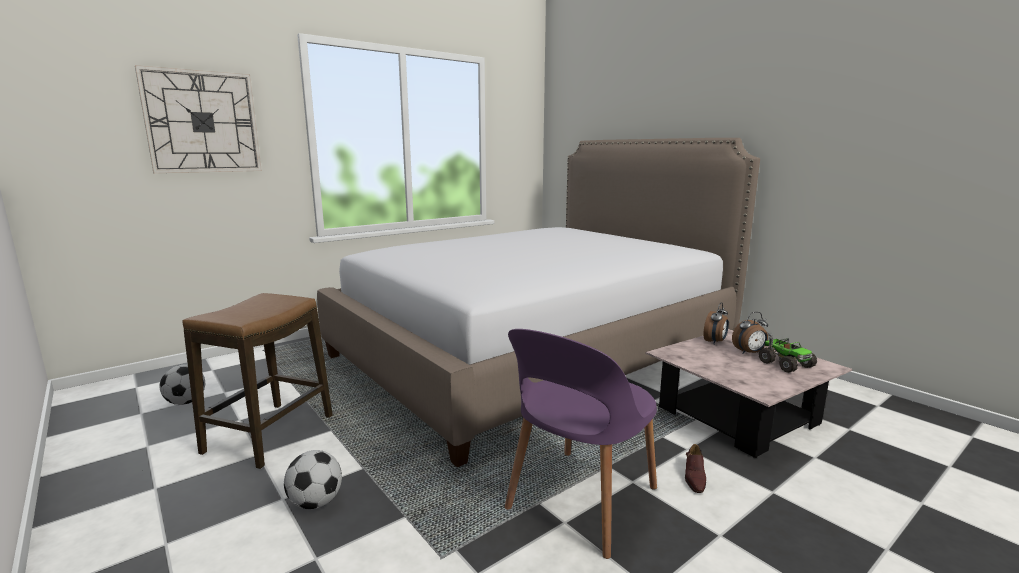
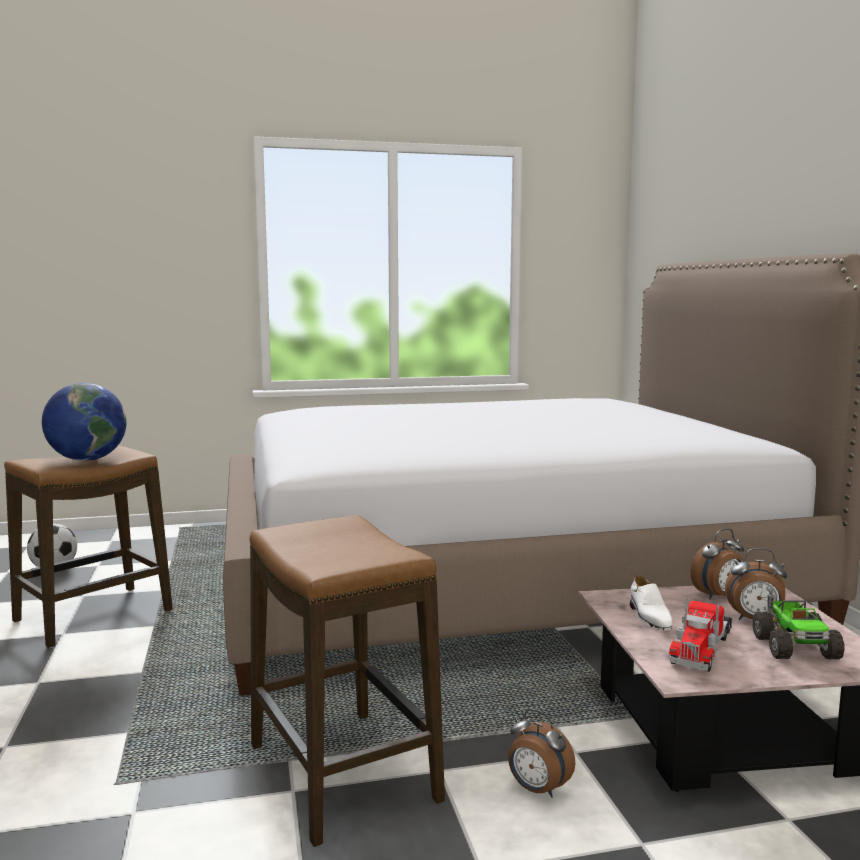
camera: 25 degrees right, 5 degrees down
wall clock [135,65,262,173] -> none
football [284,450,342,509] -> none
purple chair [505,329,657,559] -> stool [249,515,445,847]
brown shoe [685,444,706,493] -> alarm clock [508,709,575,798]
none -> globe [42,383,126,461]
none -> white shoe [630,575,672,631]
none -> toy truck [669,598,732,672]

